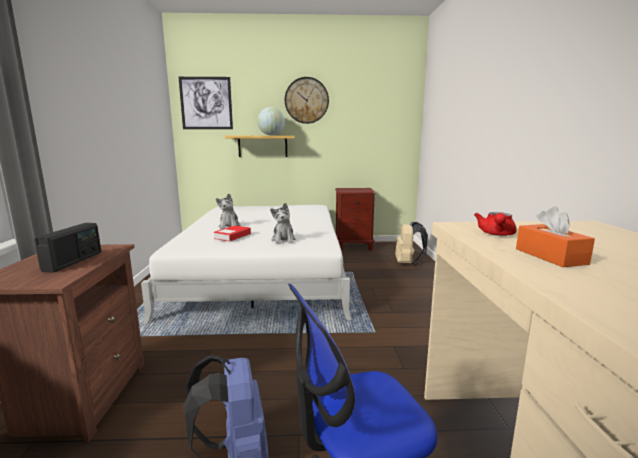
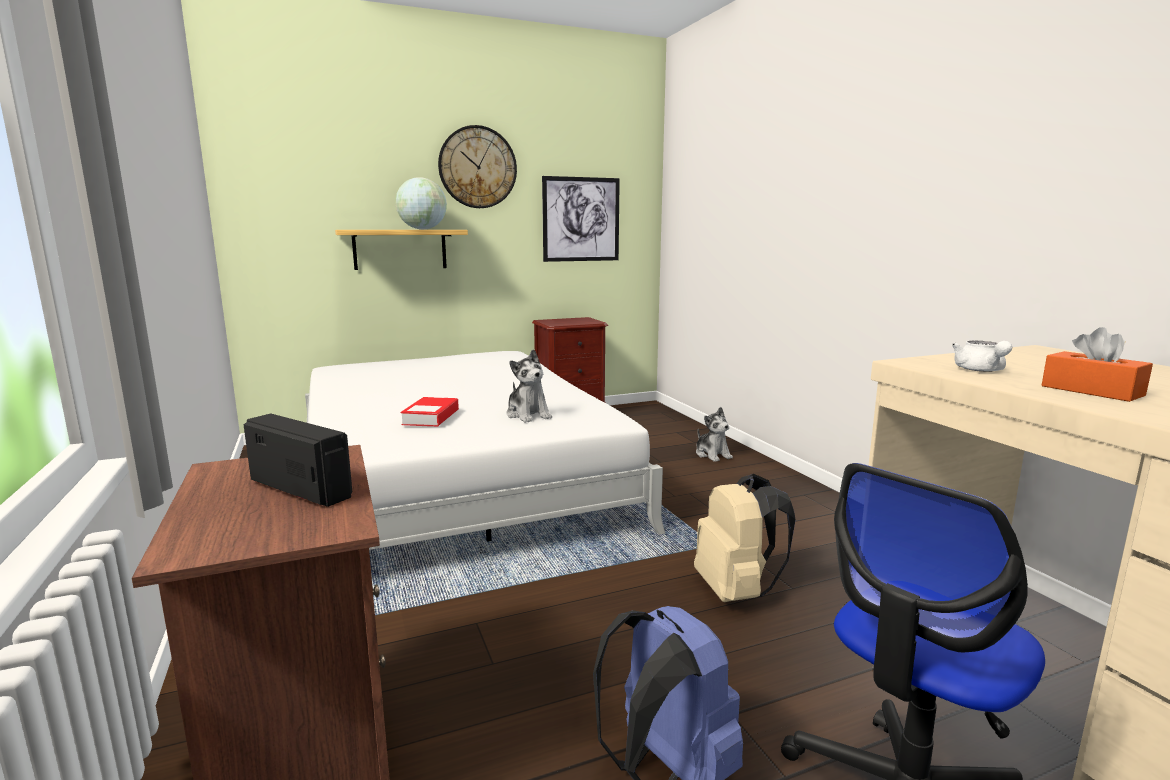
camera: 20 degrees left, 0 degrees up
radio [34,223,101,273] -> radio turned 45 degrees counterclockwise [243,413,352,507]
picture [179,77,233,129] -> picture moved to [542,176,620,262]
plush toy [216,194,240,230] -> plush toy moved to [696,407,733,462]
beige backpack [395,221,428,265] -> beige backpack moved to [694,474,796,602]
red teapot [474,212,517,236] -> white teapot [952,340,1012,372]

